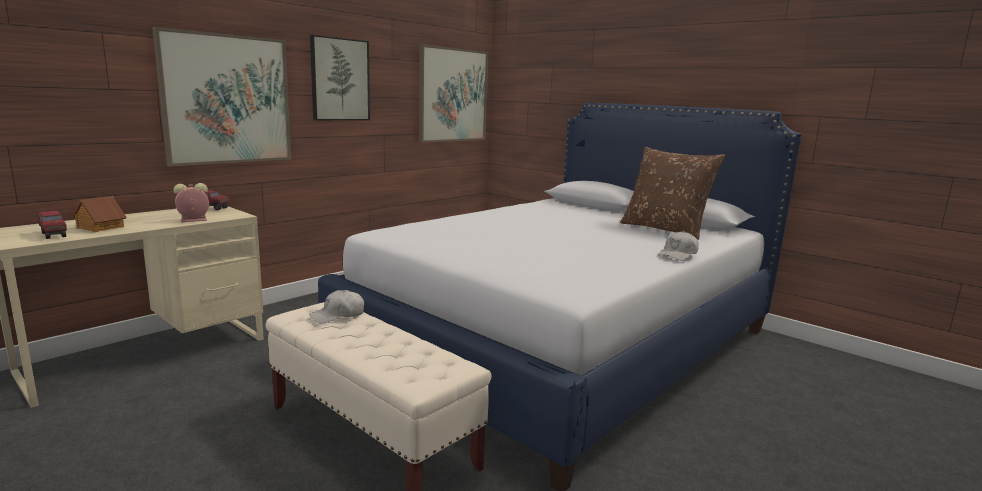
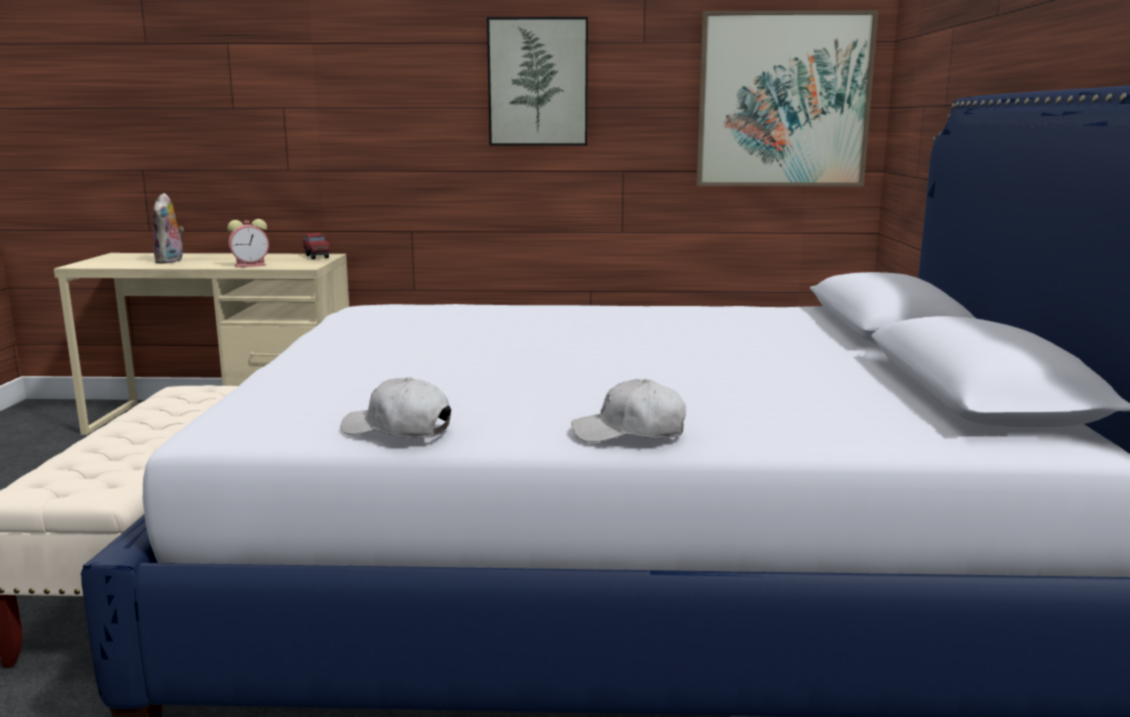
camera: 50 degrees right, 0 degrees up
toy truck [38,211,67,239] -> none
toy house [72,196,127,232] -> plush toy [153,193,184,264]
picture [152,27,291,167] -> none
alarm clock [174,183,209,222] -> alarm clock turned 135 degrees clockwise [228,219,269,268]
white cap [309,290,364,323] -> white cap moved to [340,377,451,438]
brown pillow [620,147,725,240] -> none

